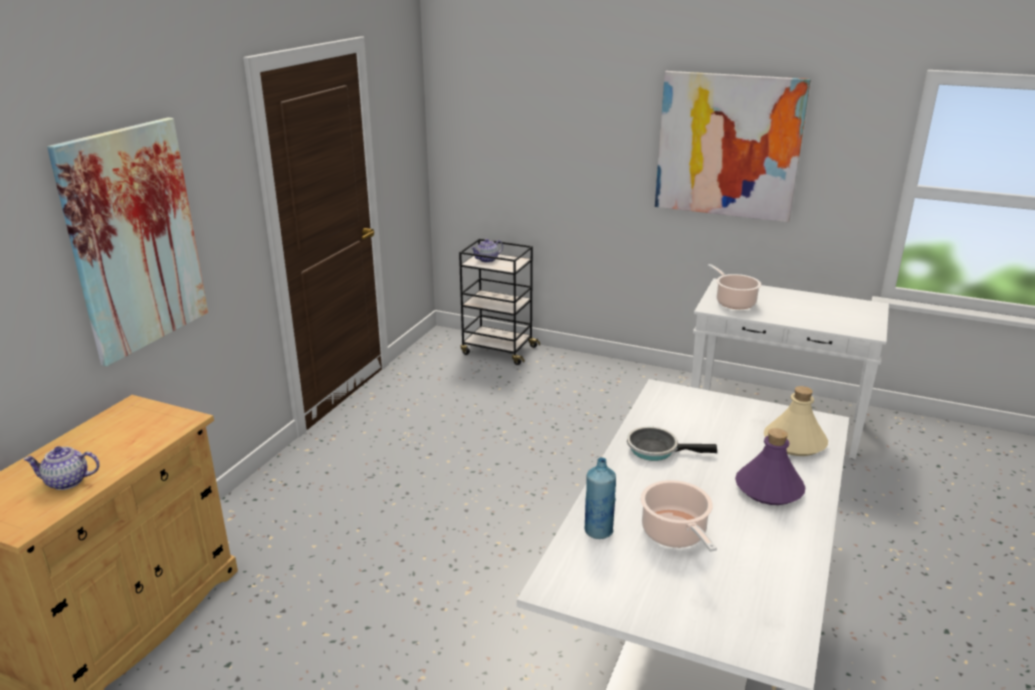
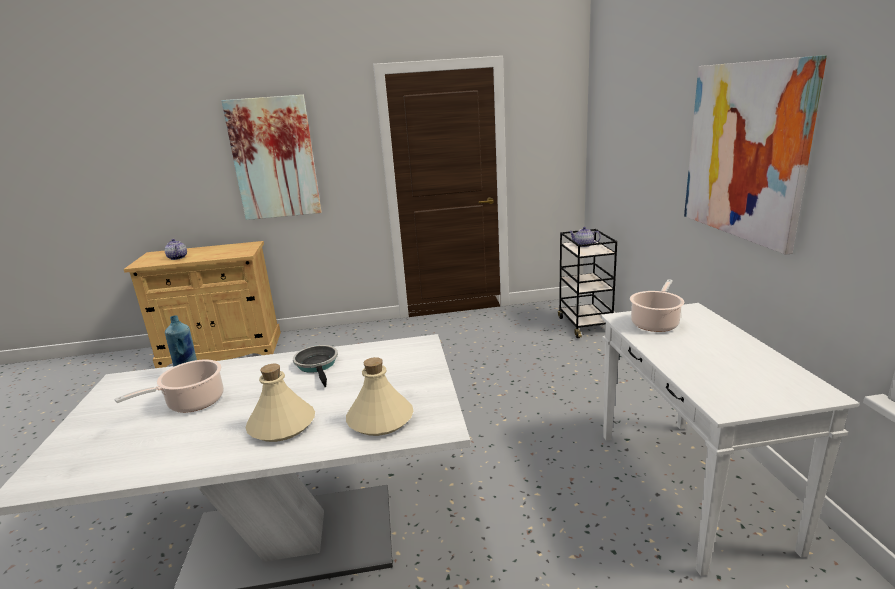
camera: 60 degrees right, 5 degrees down
purple bottle [735,428,806,505] -> beige bottle [245,364,315,442]

